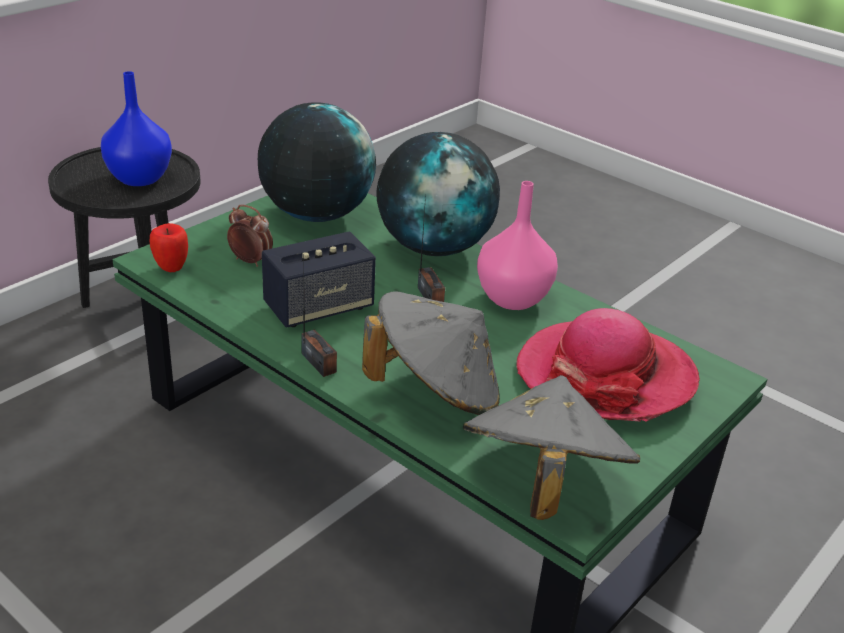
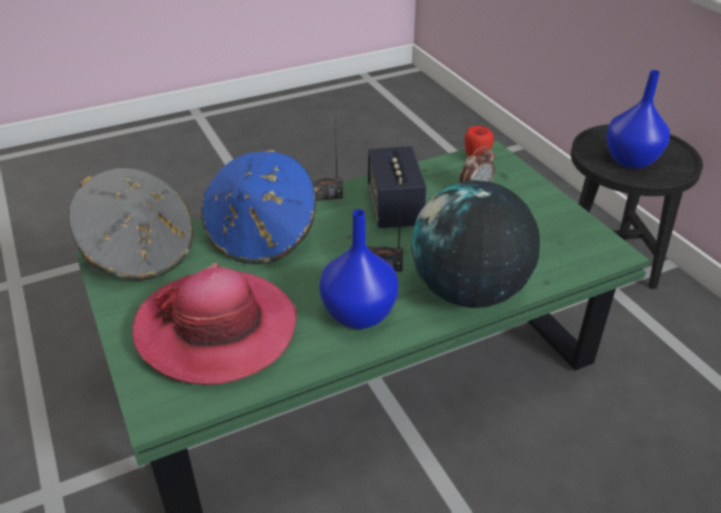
camera: 115 degrees right, 5 degrees up
globe [258,102,376,222] -> none
grey hat [362,291,500,415] -> blue hat [201,149,316,264]
pink vase [477,181,558,310] -> blue vase [319,209,399,329]

